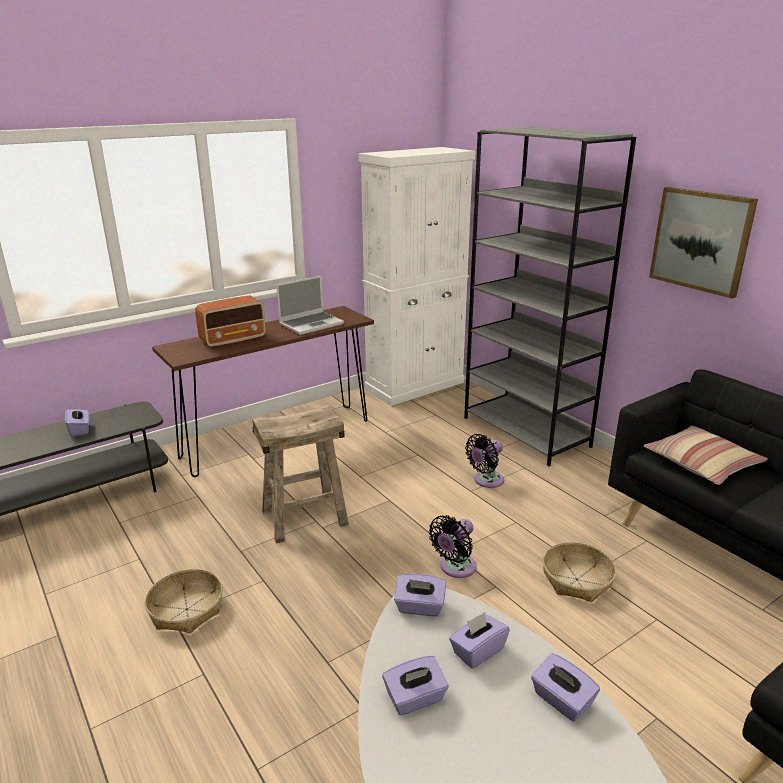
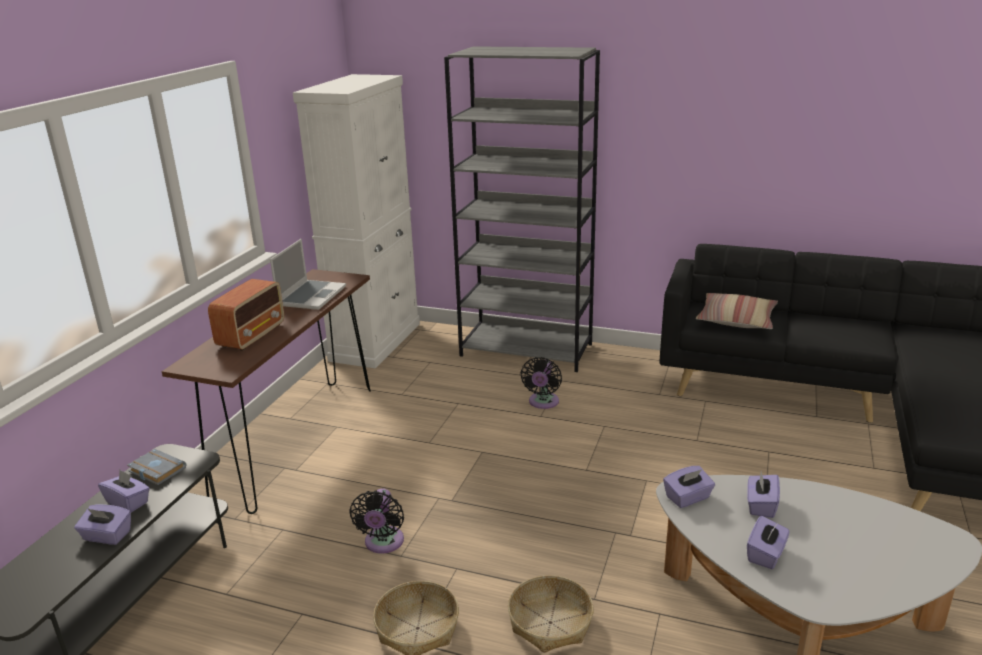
camera: 35 degrees left, 0 degrees up
beige stool [252,404,349,544] -> none
black fan [429,515,477,578] -> black fan moved to [349,488,404,554]
purple tissue box [531,653,600,721] -> purple tissue box moved to [74,504,131,545]
basket [543,542,616,602] -> basket moved to [508,575,594,653]
picture [649,187,758,299] -> none
none -> grey book [127,449,187,485]

